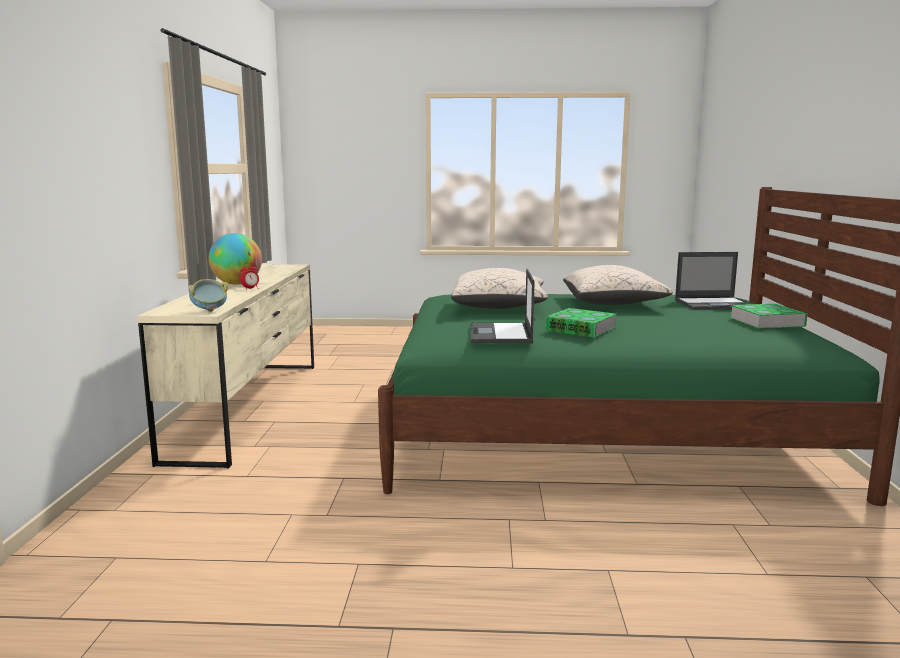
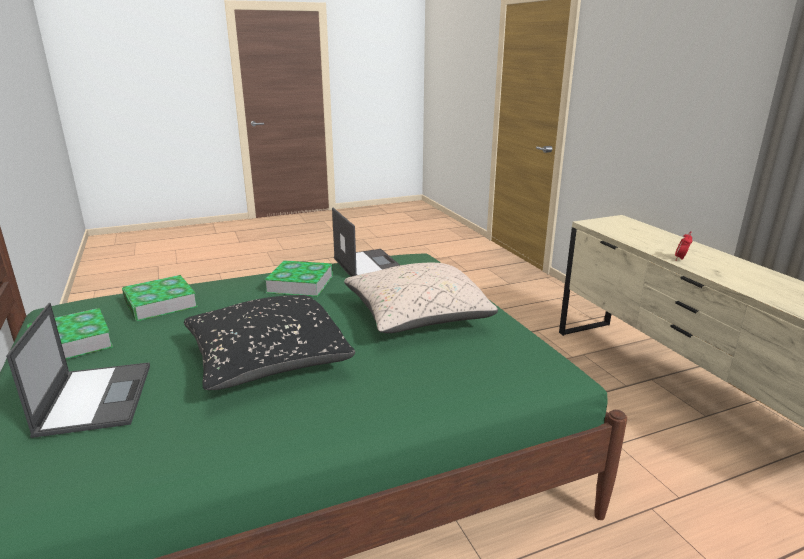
camera: 155 degrees right, 10 degrees up
bowl [189,279,228,312] -> none
globe [209,233,262,284] -> none
beige pillow [563,265,673,305] -> black pillow [184,295,355,390]
laptop [675,252,749,310] -> laptop turned 105 degrees clockwise [6,303,150,438]
none -> book [122,275,198,321]

